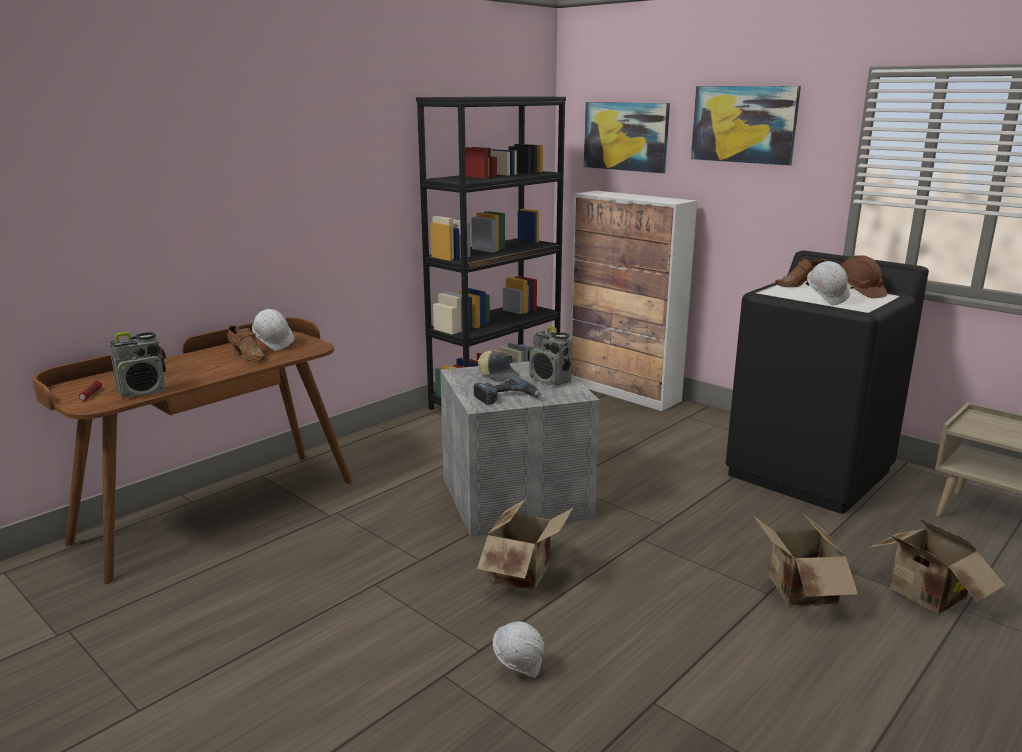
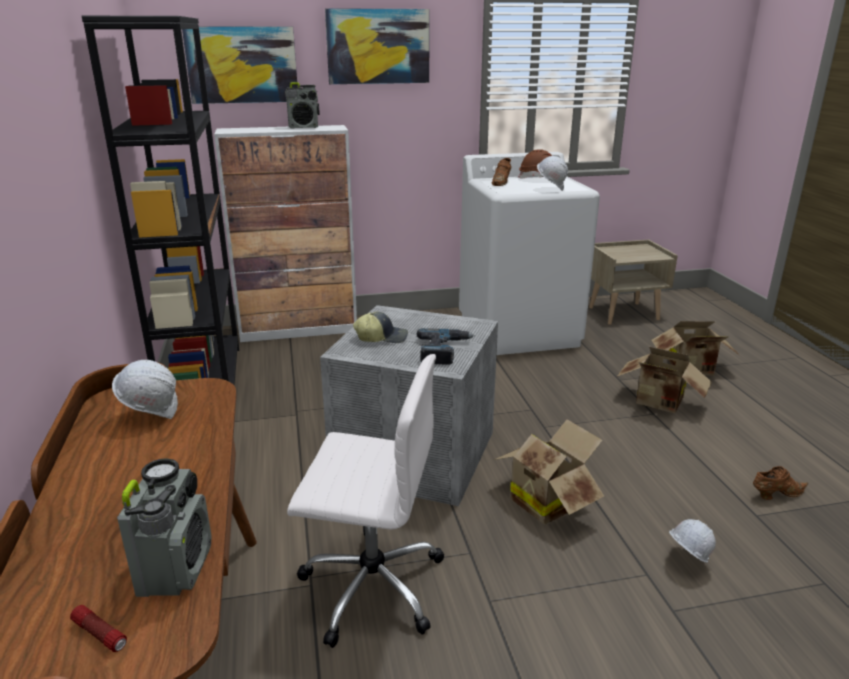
camera: 55 degrees left, 5 degrees up
brown shoe [227,325,265,362] -> brown shoe moved to [753,466,808,500]
radio [529,326,572,386] -> radio moved to [285,82,320,129]
black washing machine [726,250,929,514] -> white washing machine [459,152,600,355]
none -> white office chair [287,354,444,648]

